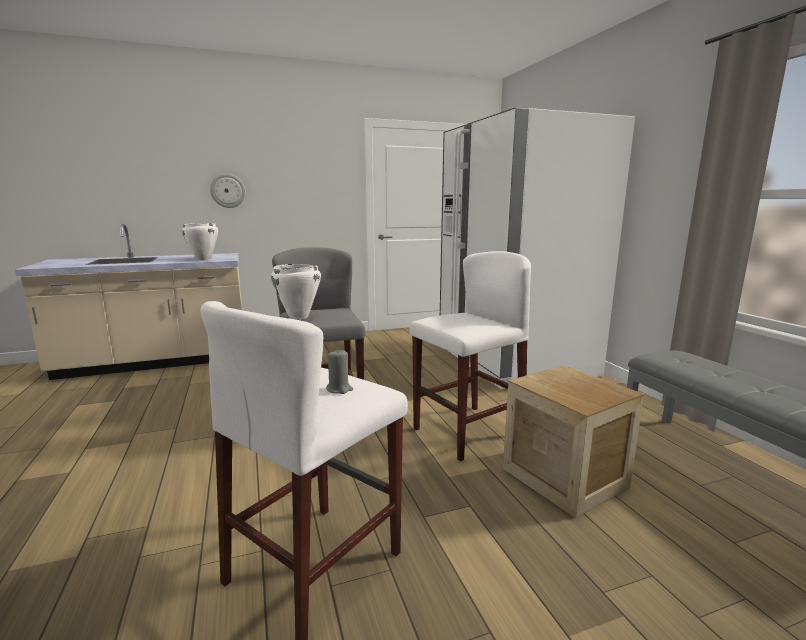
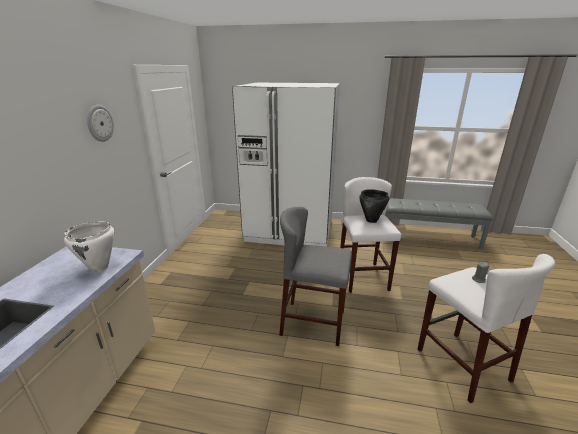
camera: 60 degrees left, 10 degrees up
wall clock [210,173,246,208] -> wall clock moved to [87,105,114,142]
white cooking pot [271,264,321,319] -> none
crate [503,365,644,518] -> none
none -> black cooking pot [359,189,389,223]

